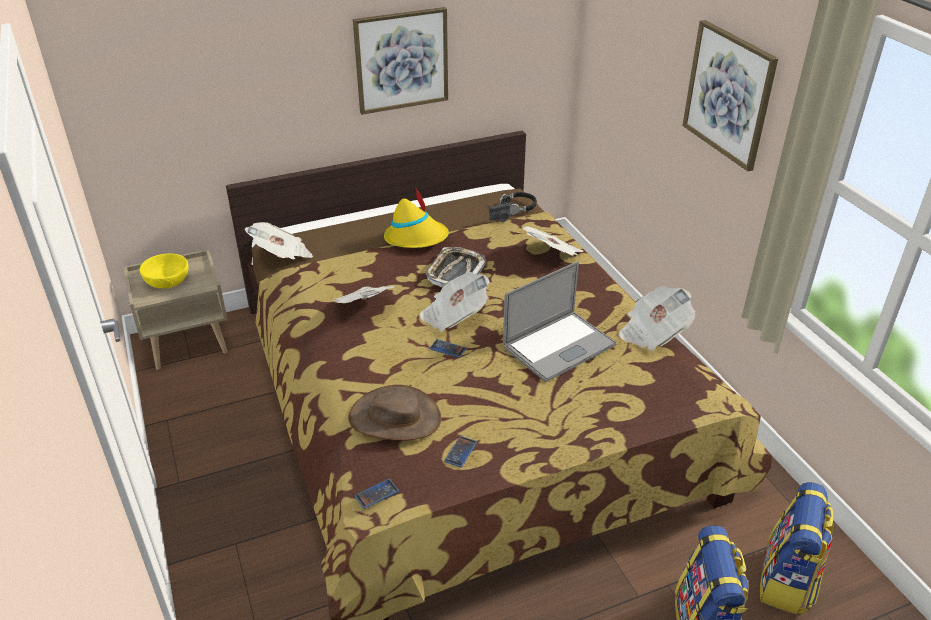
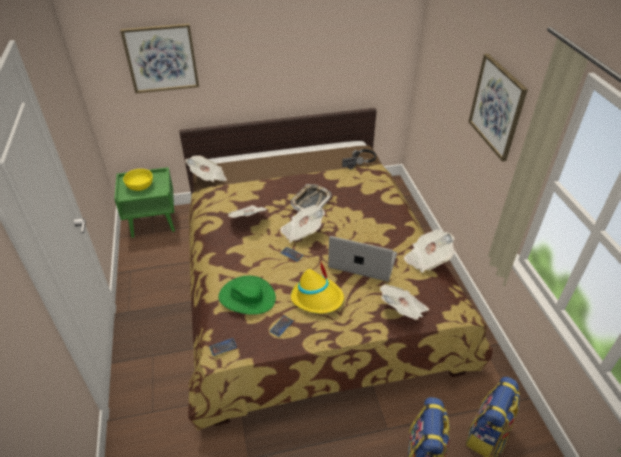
camera: 10 degrees right, 5 degrees up
beige nightstand [123,249,228,370] -> green nightstand [114,167,175,238]
brown hat [348,385,441,441] -> green hat [219,276,276,315]
picture [353,7,448,115] -> picture moved to [120,24,199,93]
yellow hat [384,187,449,248] -> yellow hat moved to [291,260,344,314]
laptop [503,261,617,382] -> laptop turned 135 degrees counterclockwise [328,236,397,282]
newspaper [523,226,583,256] -> newspaper moved to [380,284,429,320]

